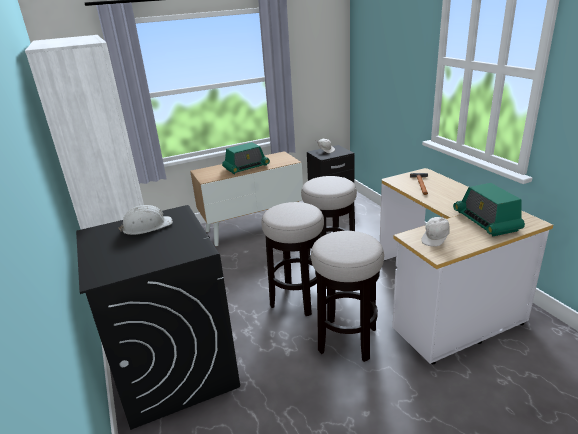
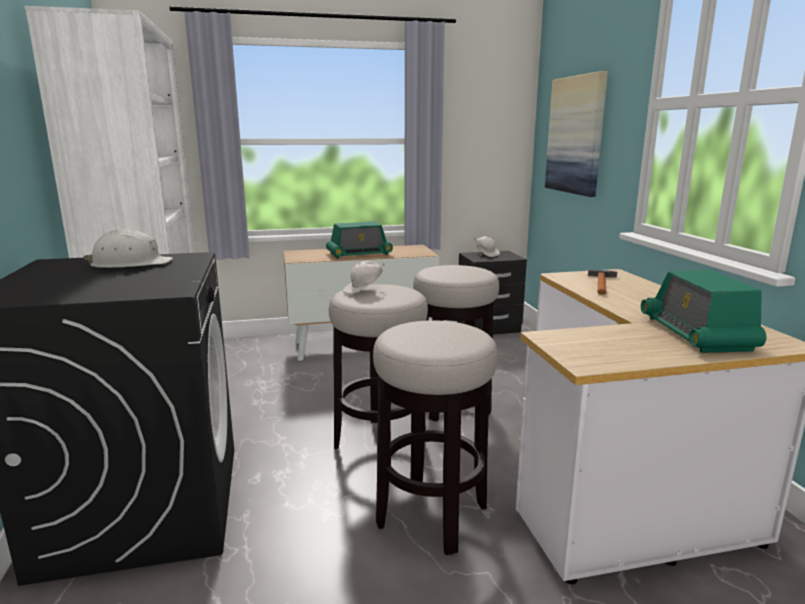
camera: 10 degrees right, 10 degrees down
white cap [421,216,450,247] -> white cap moved to [343,261,385,294]
none -> picture [545,71,608,197]

